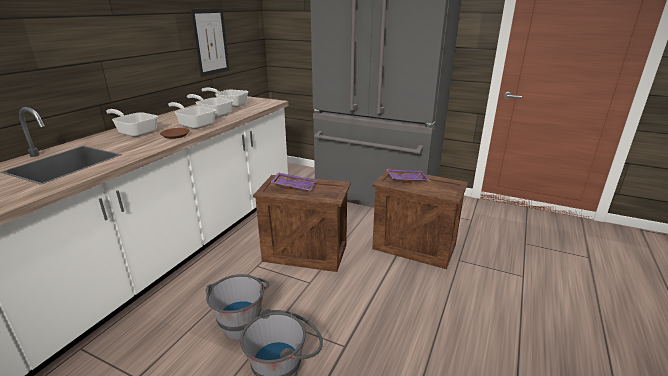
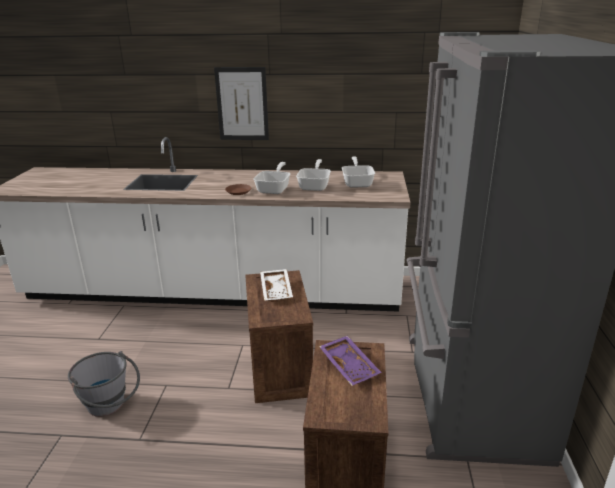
camera: 70 degrees right, 0 degrees up
frying pan [106,109,158,137] -> none
picture [191,8,230,77] -> picture moved to [214,67,269,140]
grey bucket [205,274,269,340] -> none
purple tray [271,172,316,191] -> white tray [260,269,293,302]

